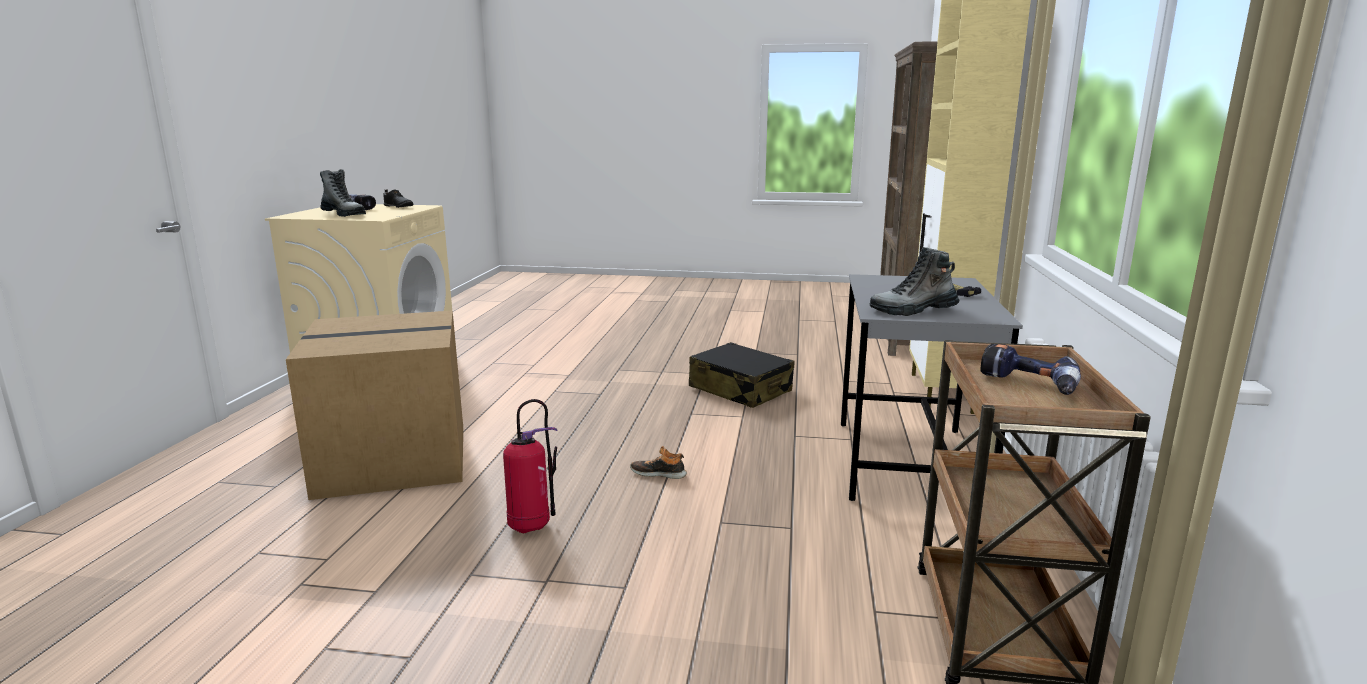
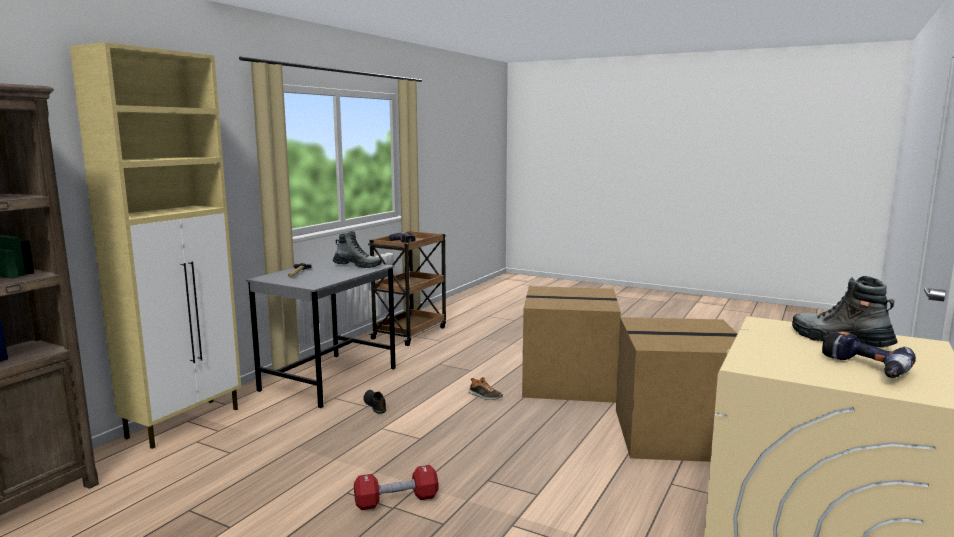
camera: 160 degrees left, 5 degrees down
black shoe [384,190,413,208] -> black shoe moved to [363,390,386,414]
fire extinguisher [503,399,558,533] -> cardboard box [522,286,621,403]
black suitcase [689,342,794,408] -> none
none -> red dumbbell [354,465,438,510]

